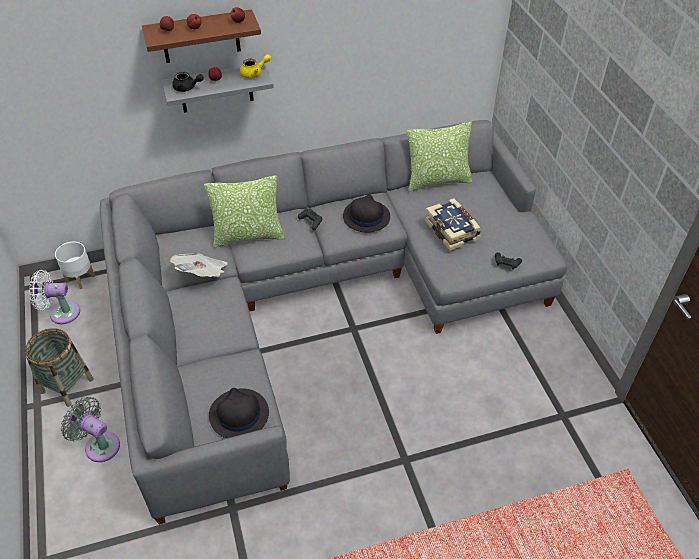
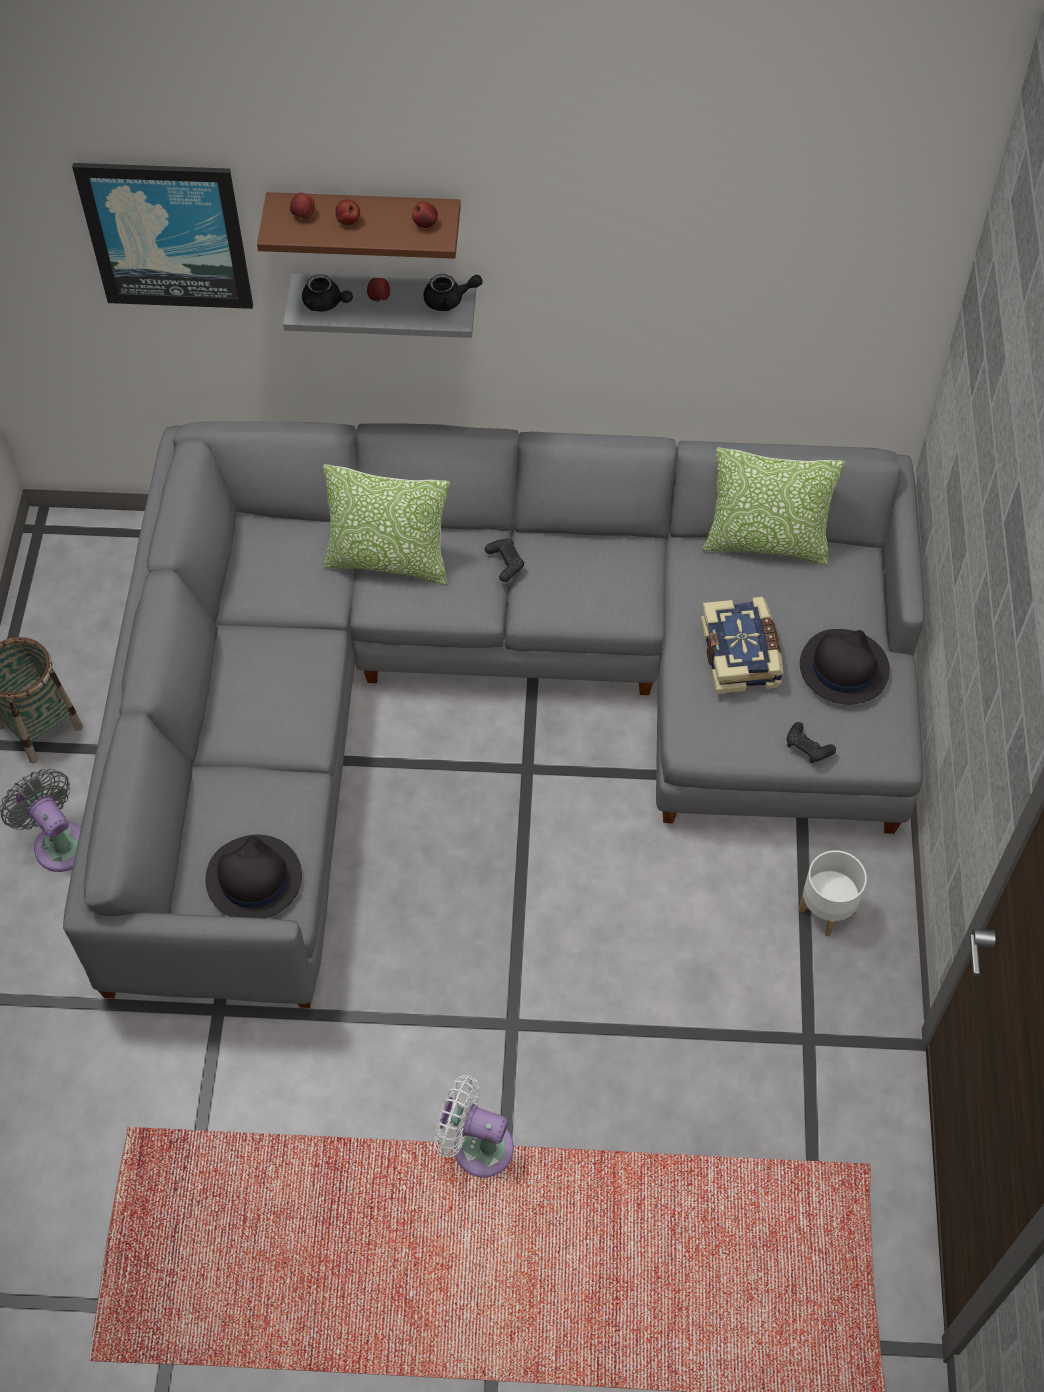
camera: 20 degrees right, 10 degrees up
white fan [29,270,80,324] -> white fan moved to [434,1075,514,1177]
white planter [55,242,95,289] -> white planter moved to [799,850,867,936]
newspaper [170,253,228,277] -> none
yellow teapot [240,54,271,78] -> black teapot [424,274,483,311]
black hat [343,194,390,233] -> black hat moved to [800,629,890,705]
none -> picture [72,163,253,309]

